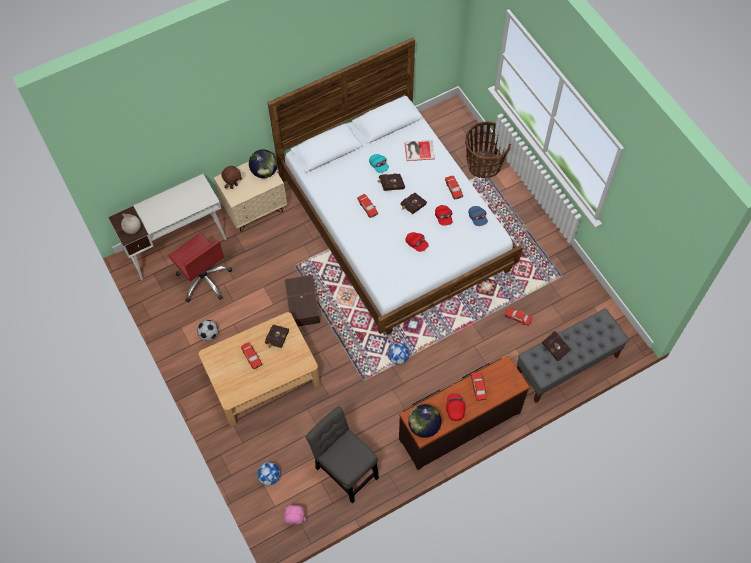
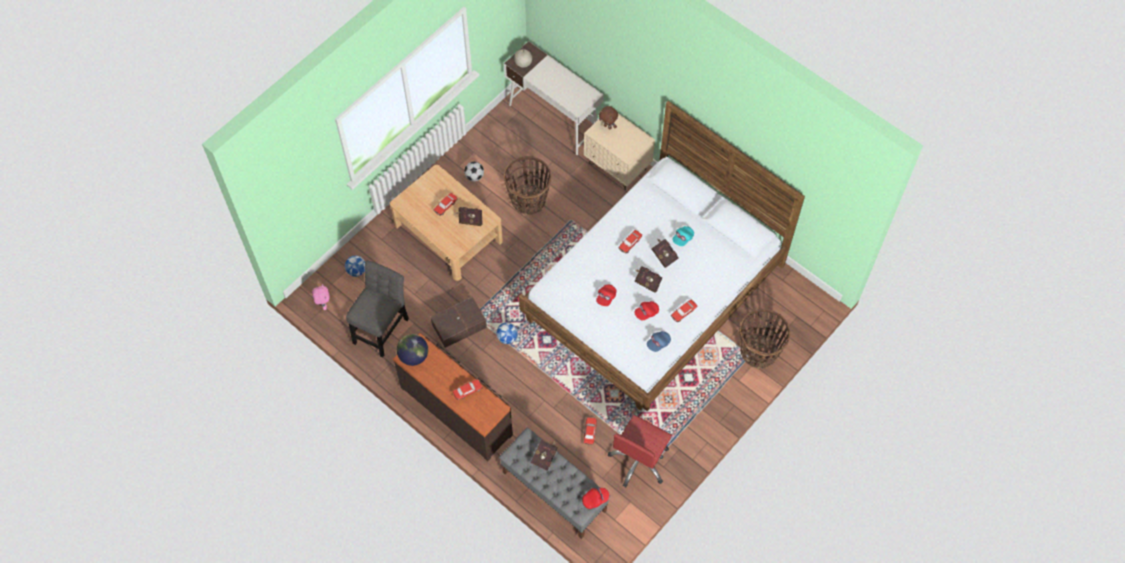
camera: 70 degrees right, 0 degrees up
red office chair [169,233,232,302] -> red office chair moved to [608,415,672,487]
globe [249,149,278,178] -> none
brown storage box [284,275,320,327] -> brown storage box moved to [430,297,487,348]
book [404,140,435,161] -> none
red cap [446,393,465,421] -> red cap moved to [582,488,609,509]
none -> basket [504,156,551,215]

